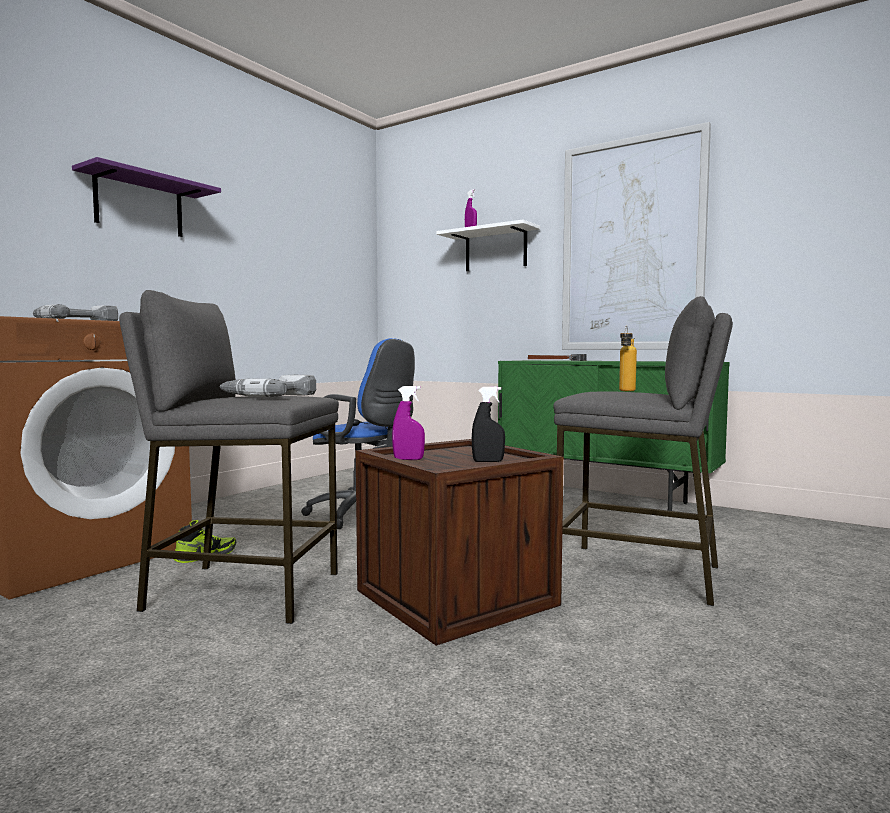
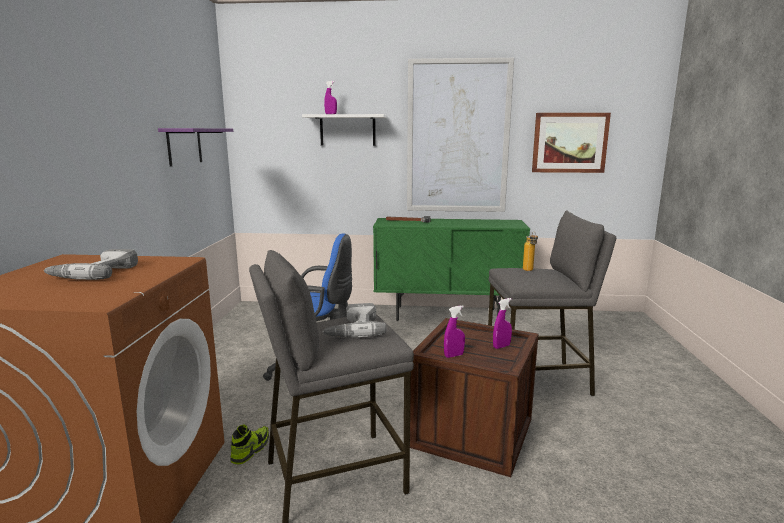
camera: 30 degrees left, 10 degrees up
purple shelf [72,157,221,237] -> purple shelf moved to [158,128,233,167]
black spray bottle [472,386,505,462] -> purple spray bottle [493,298,512,349]
none -> picture [532,113,611,173]

